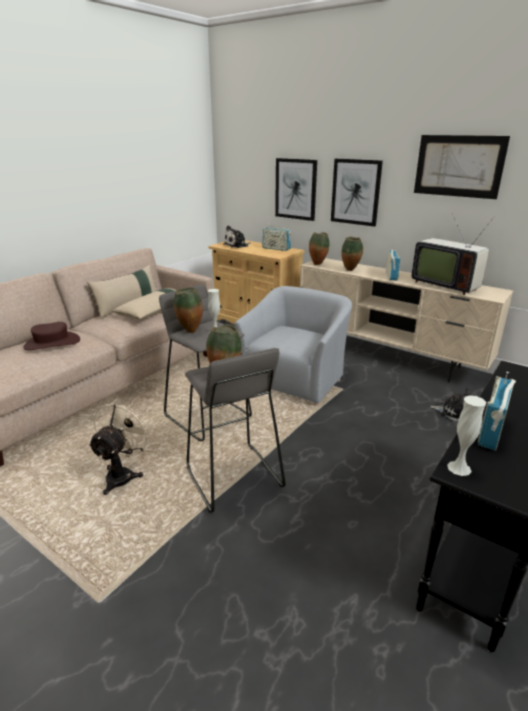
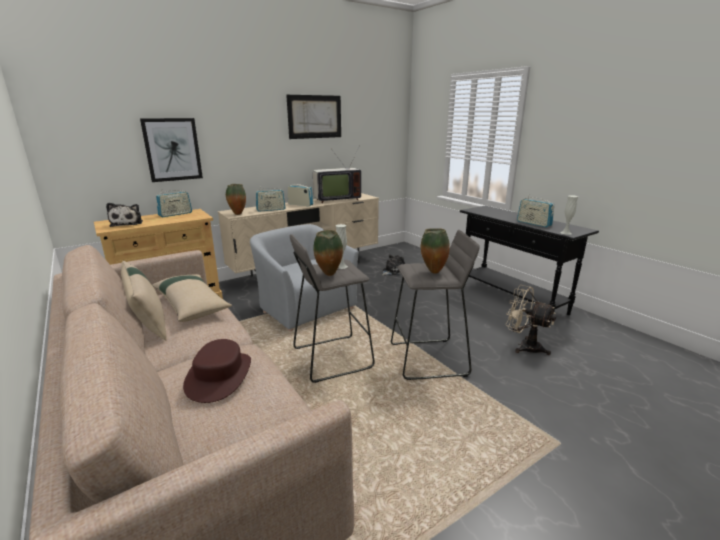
camera: 70 degrees left, 5 degrees down
beige fan [88,399,153,495] -> beige fan moved to [506,285,556,355]
picture [331,159,383,227] -> none
vase [341,237,363,271] -> radio [255,187,286,212]

